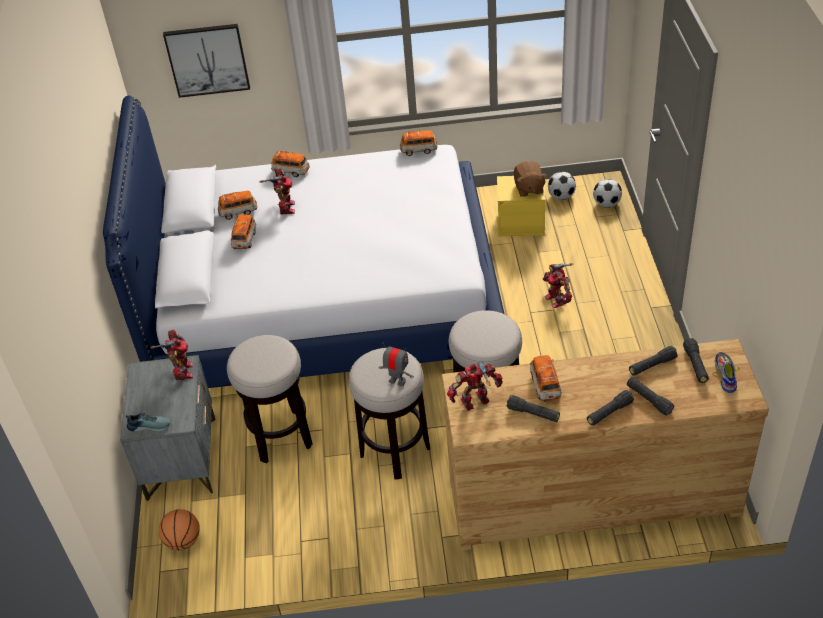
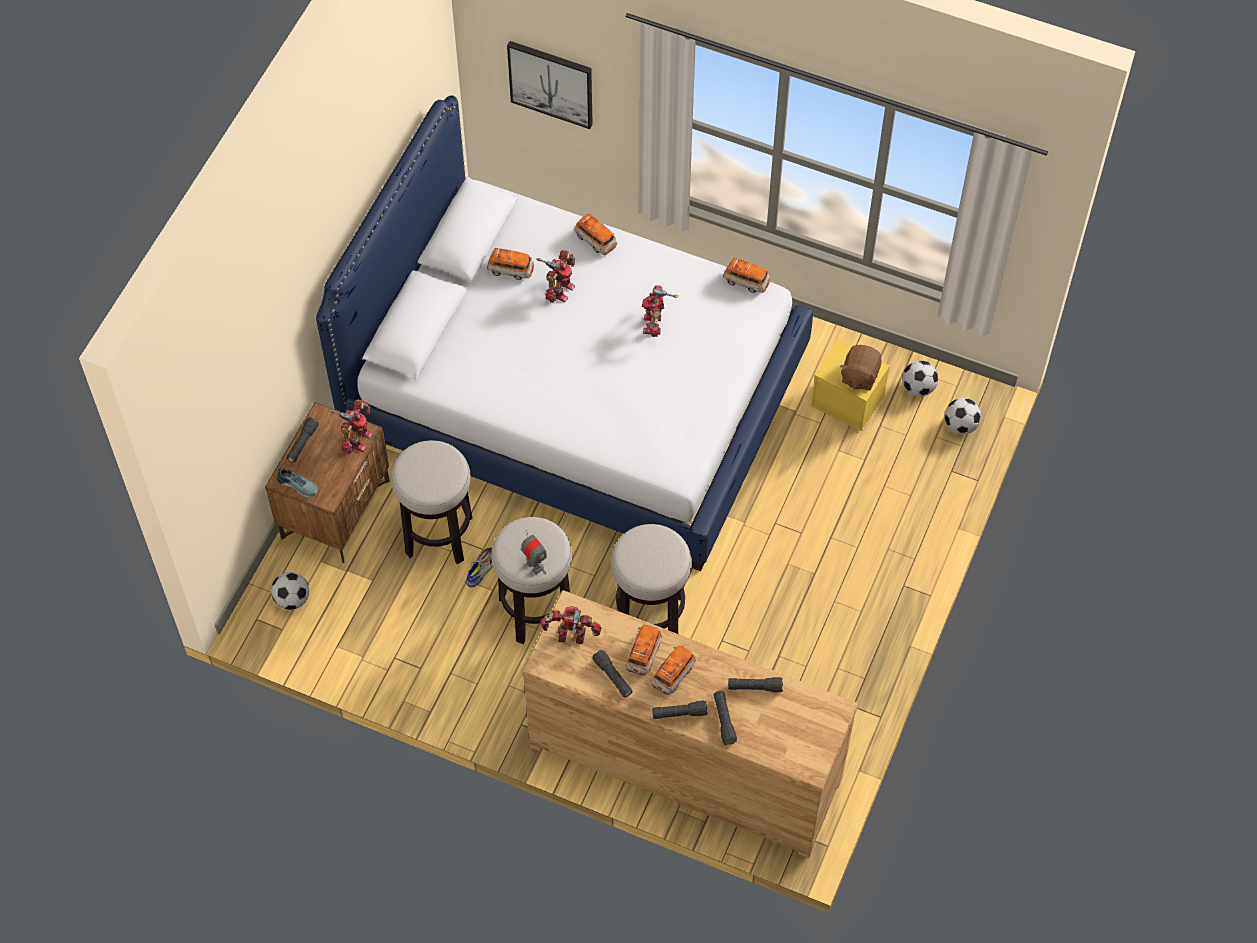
camera: 25 degrees right, 15 degrees up
grey nightstand [120,355,215,501] -> brown nightstand [265,402,390,563]
basketball [159,509,200,551] -> football [271,572,309,610]
toy car [231,214,256,250] -> toy car moved to [652,645,696,695]
toy robot [543,263,573,308] -> toy robot moved to [642,285,679,337]
black flashlight [683,338,709,383] -> black flashlight moved to [287,417,319,463]
shoe [712,352,740,393] -> shoe moved to [466,547,495,587]

